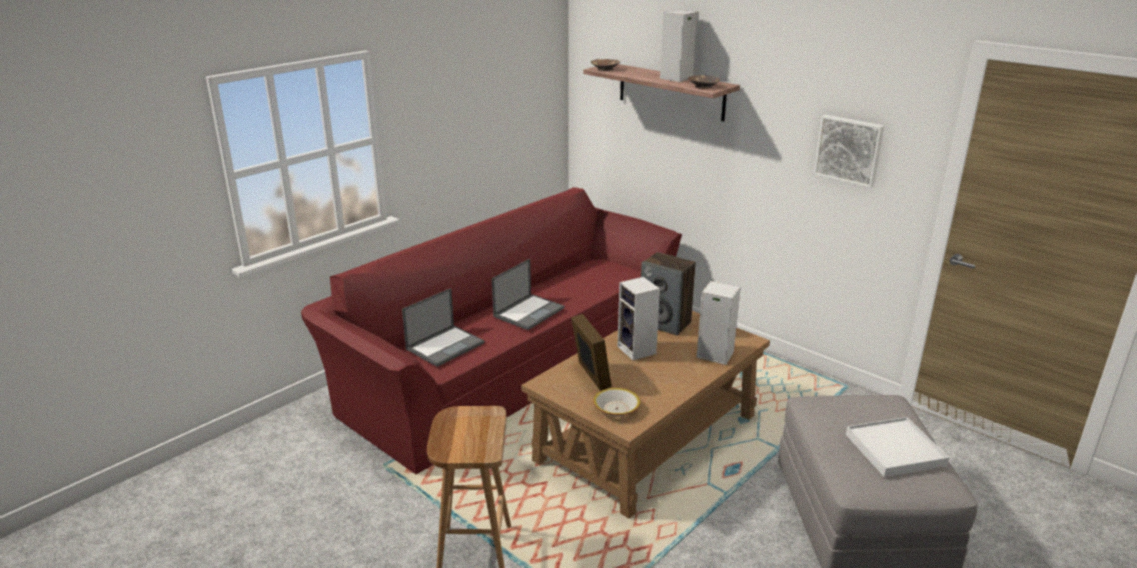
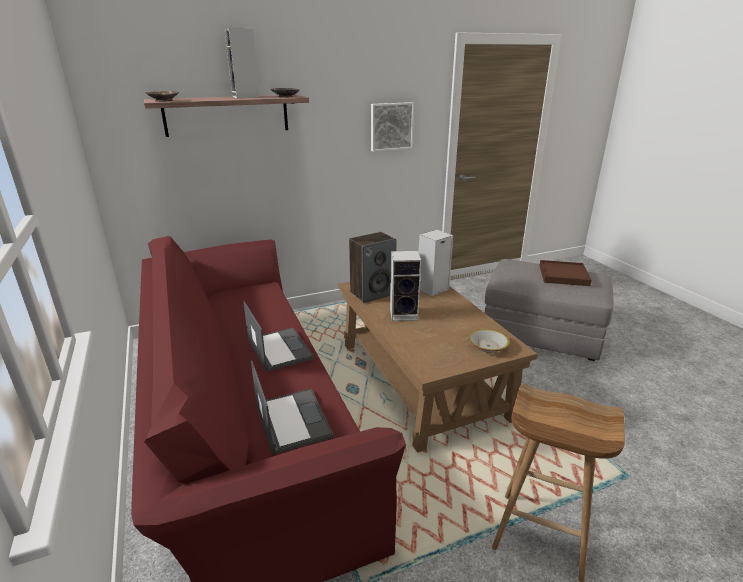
camera: 65 degrees left, 0 degrees up
picture frame [571,314,612,391] -> none
white tray [846,417,949,477] -> brown tray [539,260,591,286]

